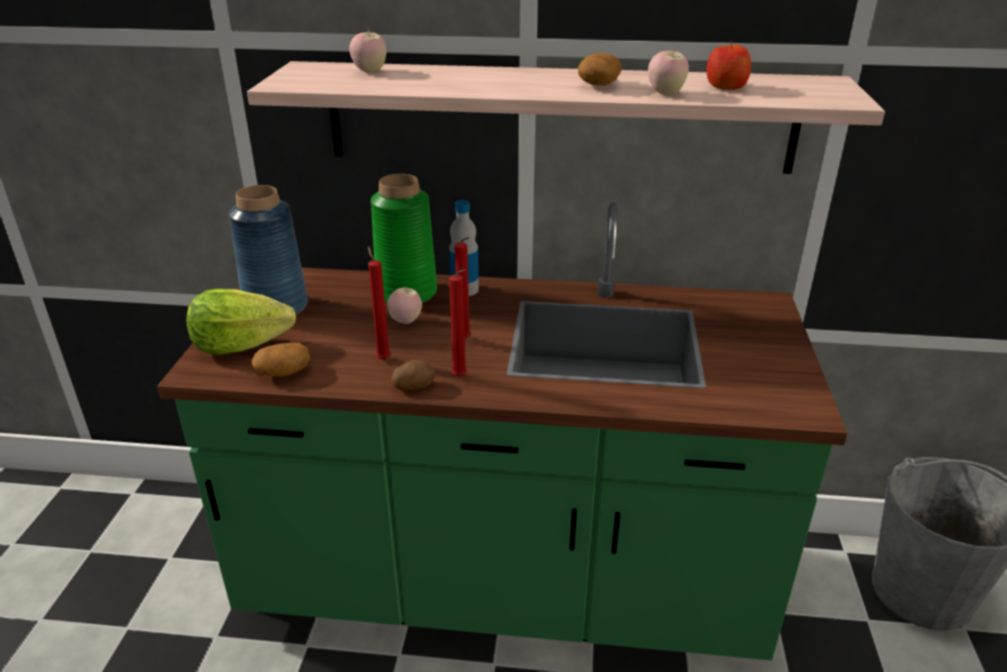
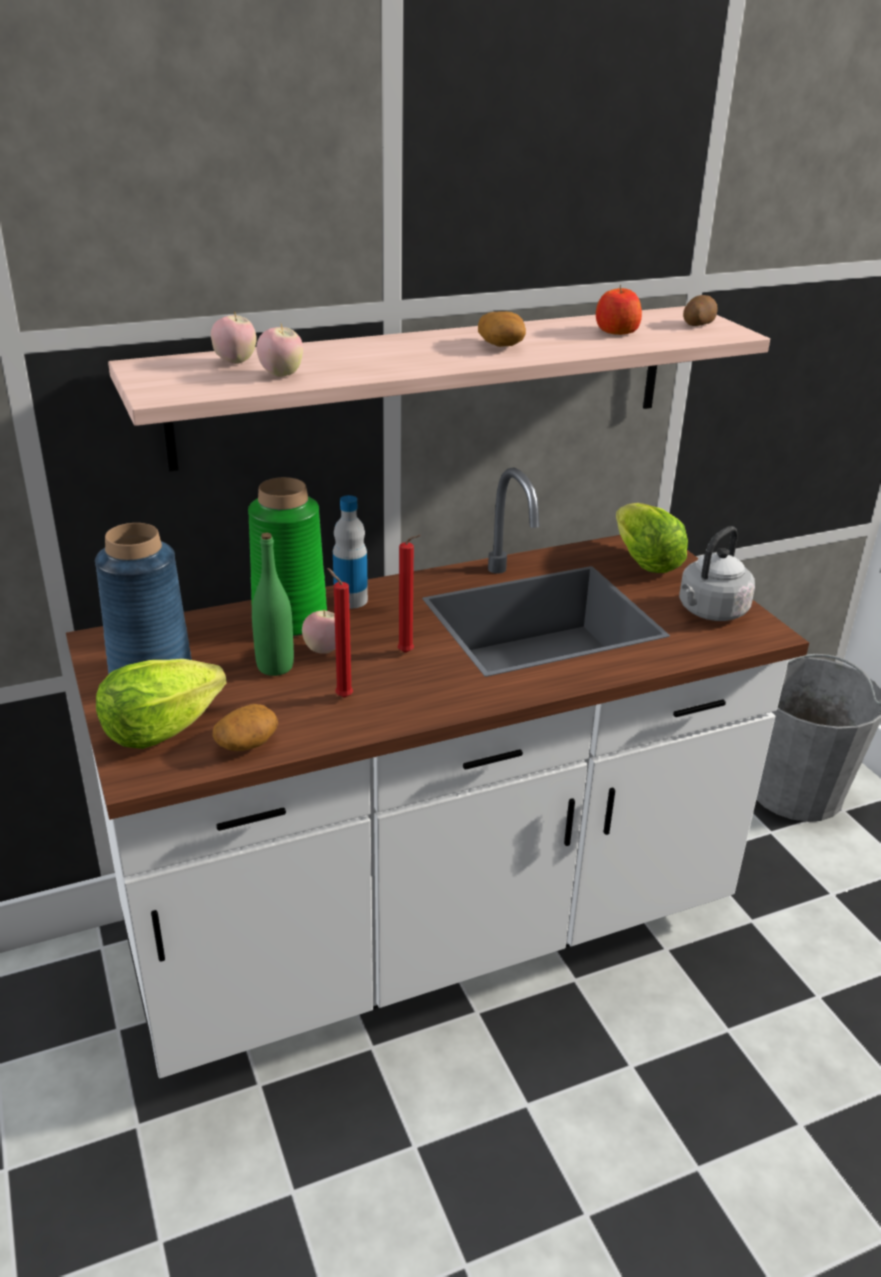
camera: 30 degrees left, 0 degrees up
green counter [157,202,848,660] -> white counter [66,467,809,1078]
potato [392,360,436,390] -> potato moved to [683,295,718,326]
red candle [449,269,467,377] -> none
apple [648,46,689,95] -> apple moved to [256,324,303,377]
none -> green bottle [252,533,294,676]
none -> lettuce [616,503,688,573]
none -> grey kettle [679,526,755,621]

